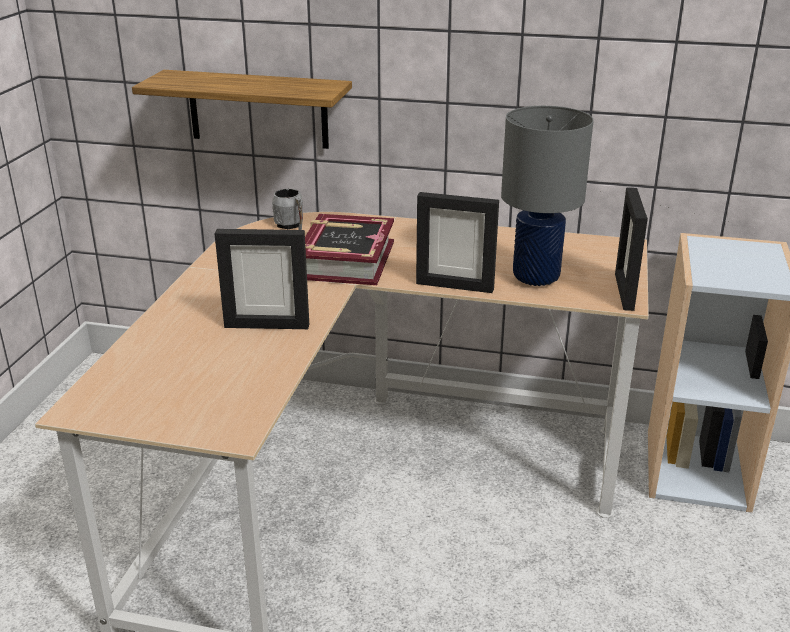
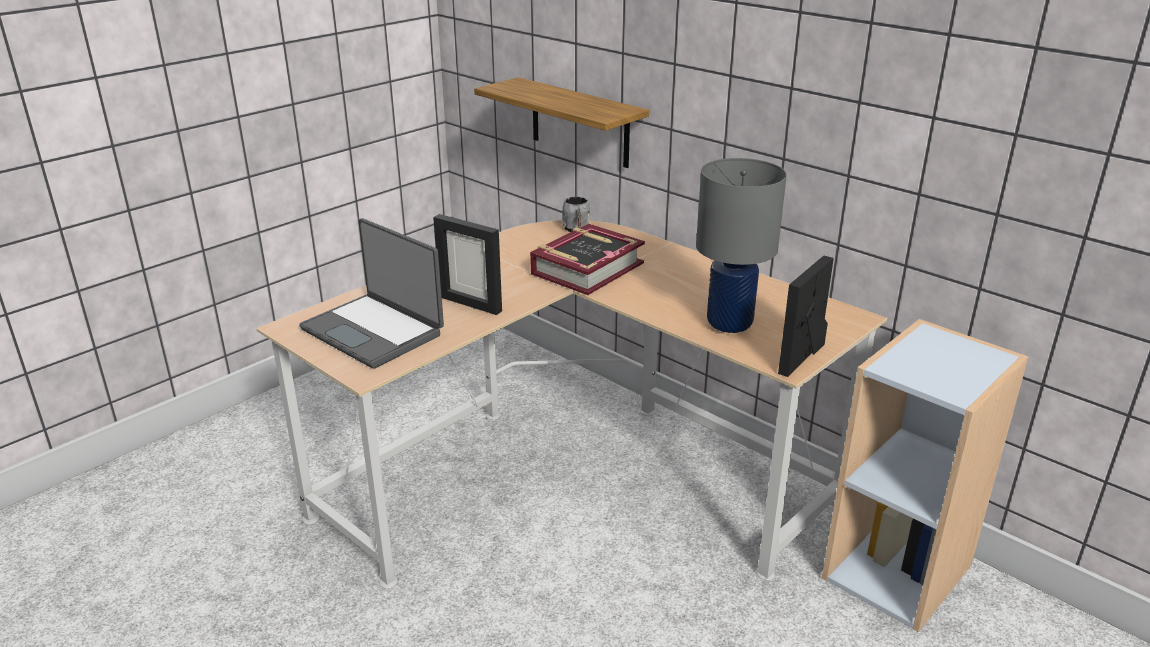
camera: 30 degrees right, 0 degrees up
picture frame [416,192,499,293] -> none
none -> laptop [299,218,444,369]

